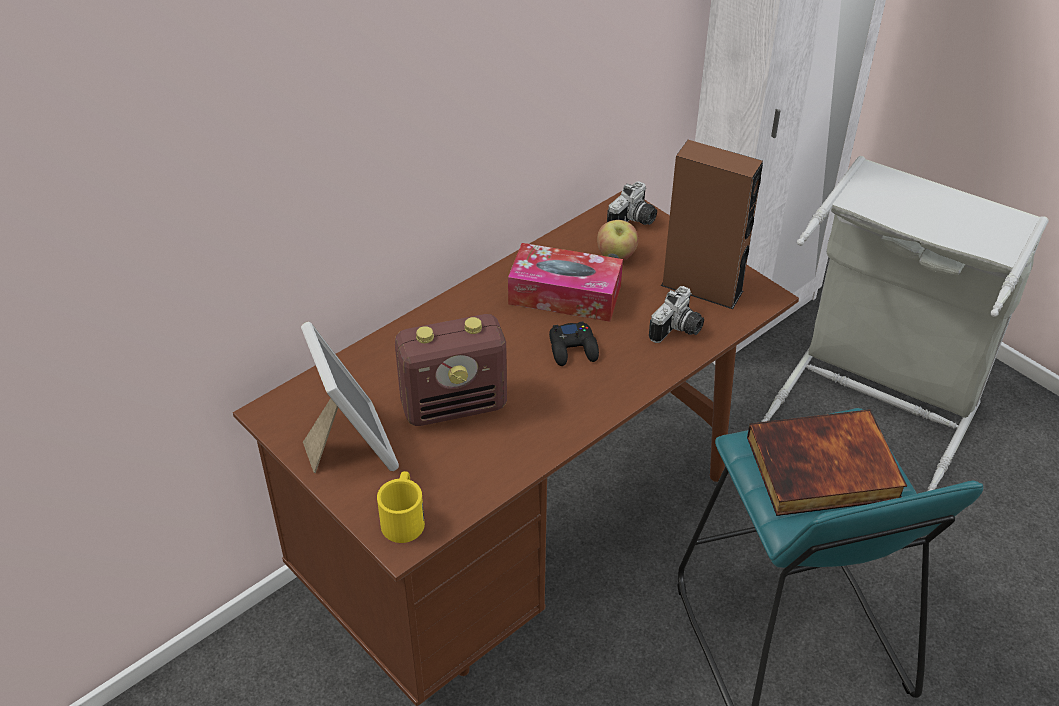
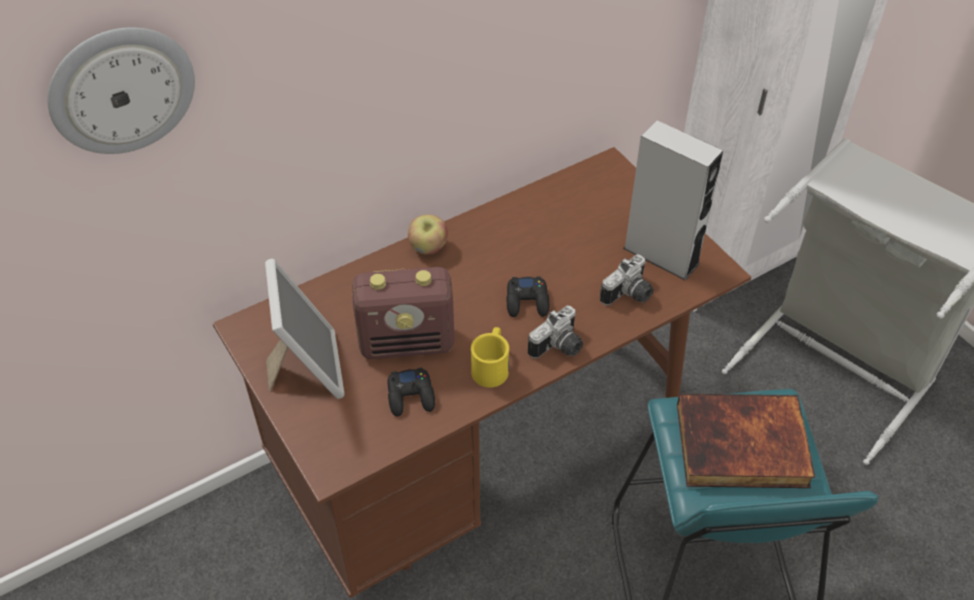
camera: 10 degrees right, 5 degrees up
yellow mug [377,471,425,543] -> yellow mug moved to [471,327,509,388]
tissue box [508,243,623,322] -> none
apple [597,220,638,261] -> apple moved to [408,215,448,255]
camera [607,181,657,225] -> camera moved to [528,306,583,359]
brown speaker [661,140,763,309] -> grey speaker [623,120,723,281]
none -> wall clock [48,27,195,154]
none -> black game controller [388,368,435,417]

